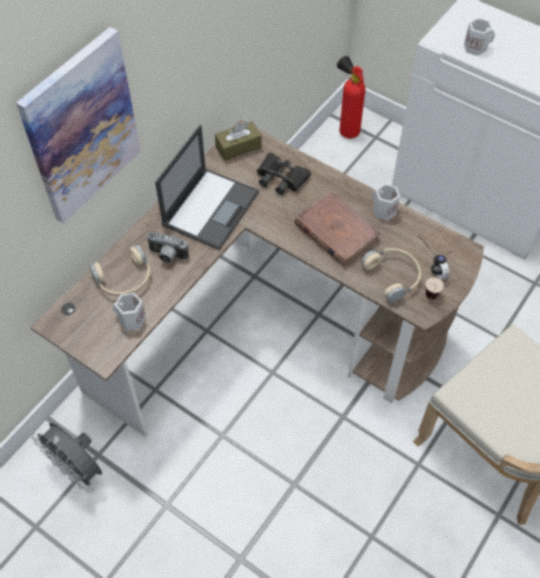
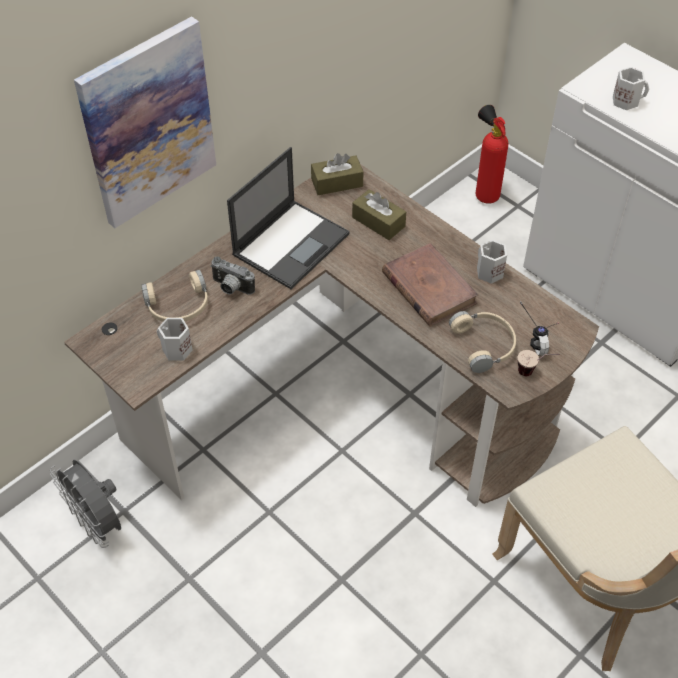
camera: 10 degrees right, 5 degrees down
black binoculars [257,152,311,195] -> brown tissue box [352,189,406,240]

